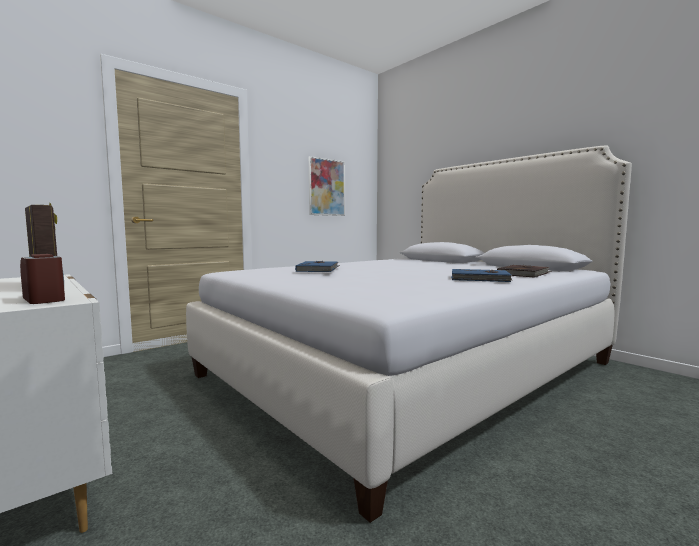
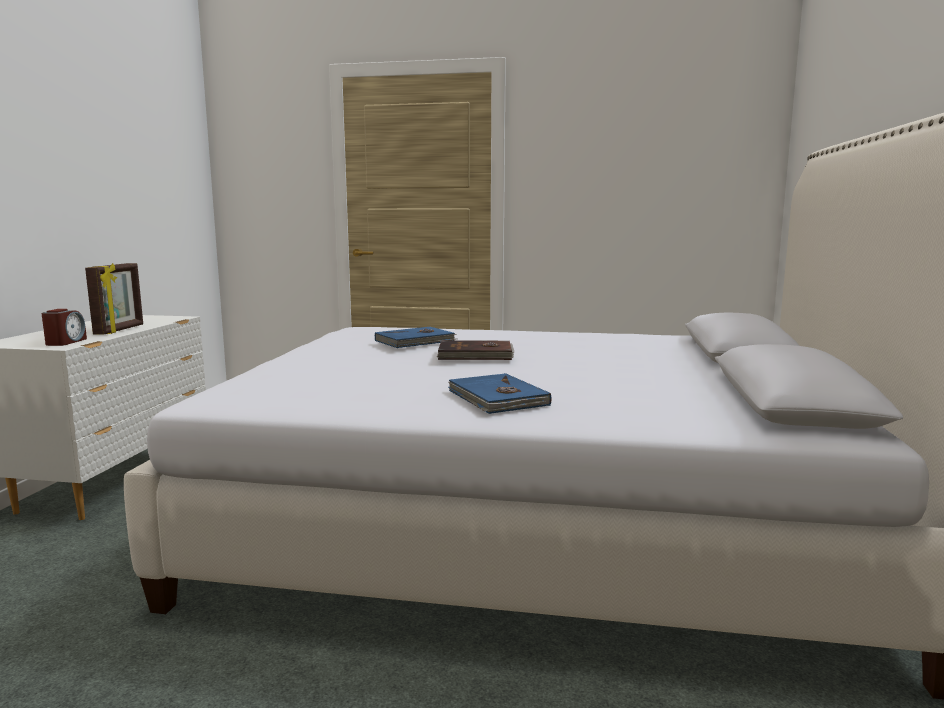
camera: 50 degrees right, 5 degrees up
picture [309,156,345,216] -> none
brown book [497,265,552,278] -> brown book moved to [437,341,514,360]

